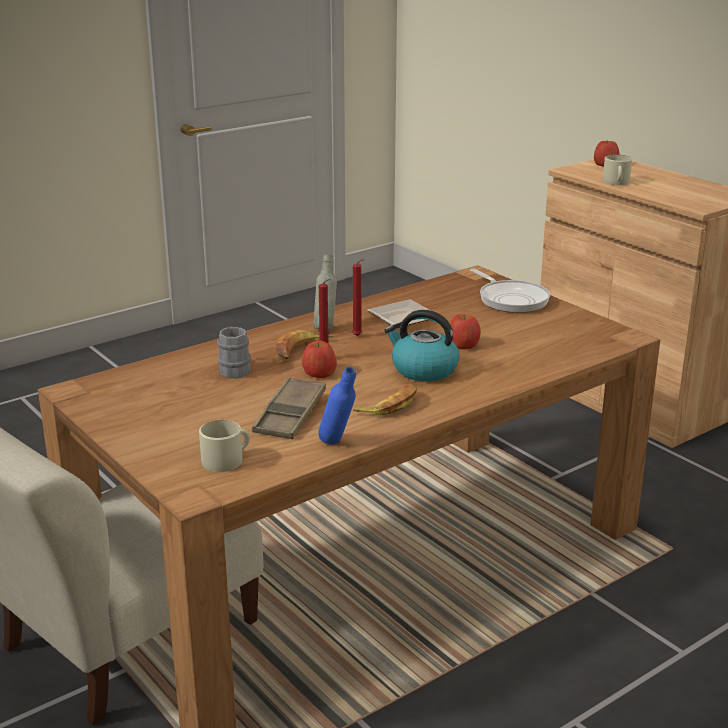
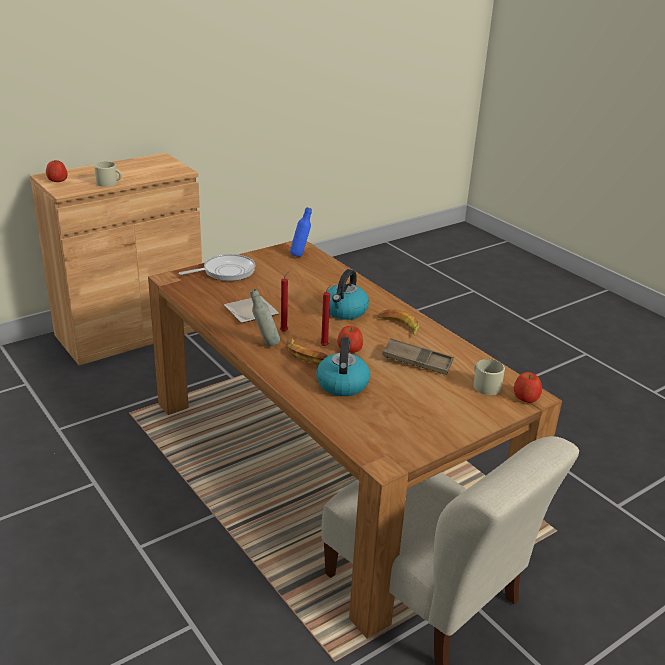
camera: 90 degrees left, 5 degrees up
grey mug [217,327,251,378] -> kettle [316,337,370,396]
blue bottle [318,367,356,445] -> blue bottle moved to [290,207,312,257]
apple [450,314,481,349] -> apple moved to [514,372,542,403]

